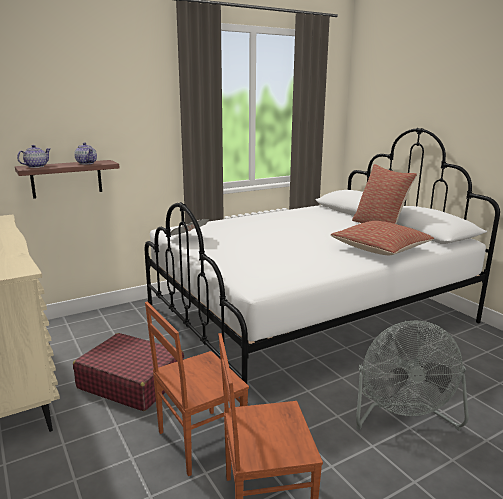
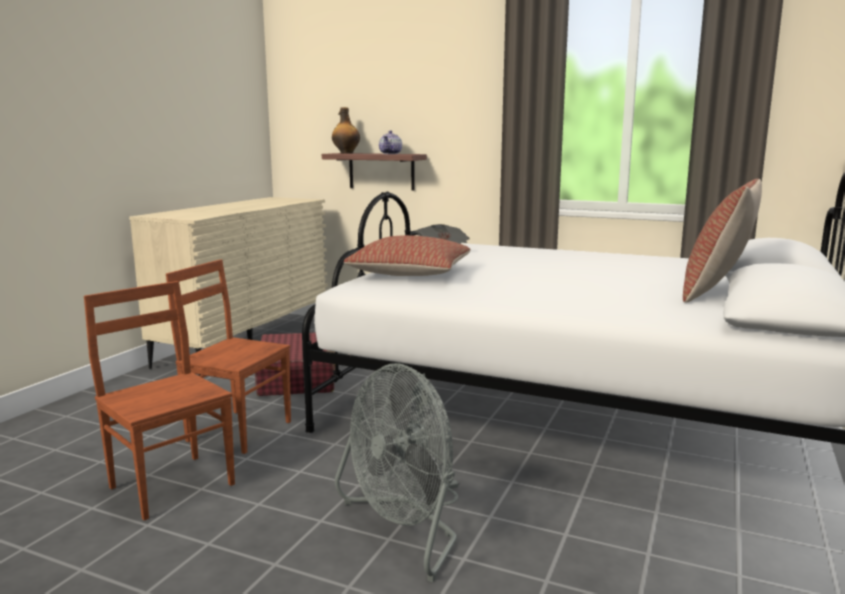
camera: 55 degrees right, 5 degrees down
teapot [17,145,50,168] -> bottle [332,107,360,153]
pillow [331,221,434,255] -> pillow moved to [344,235,470,276]

